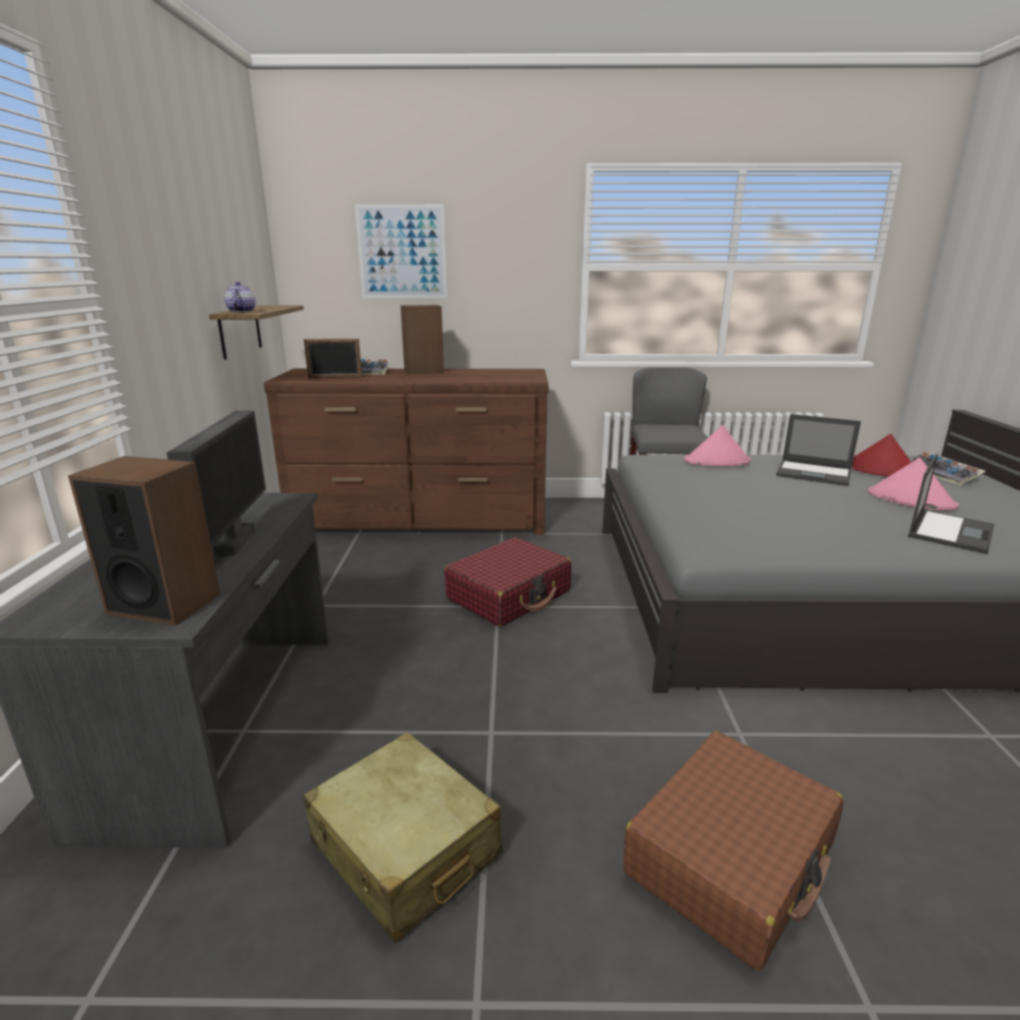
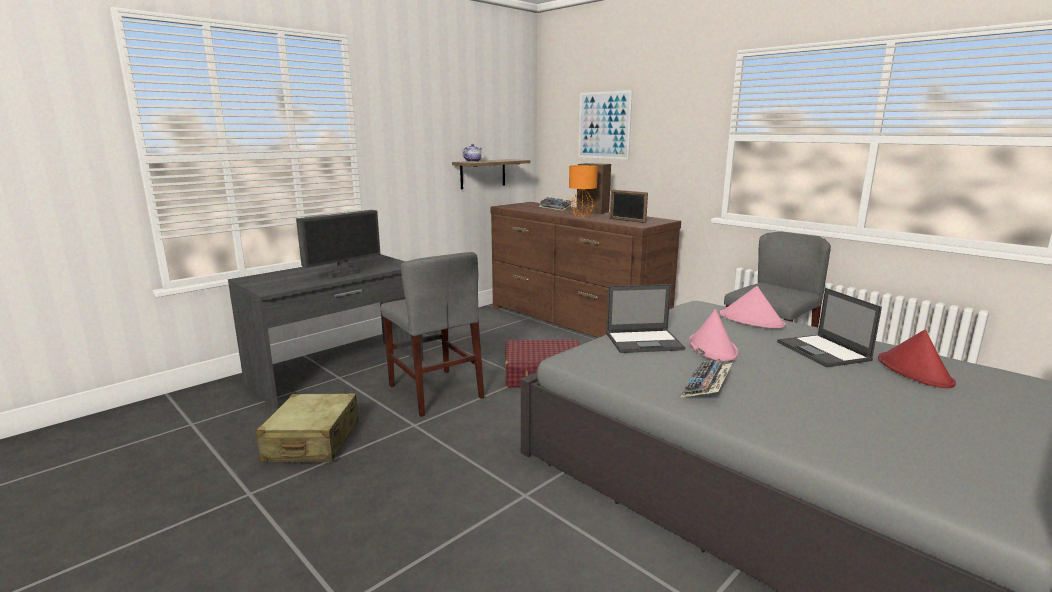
camera: 45 degrees right, 5 degrees down
speaker [68,456,220,625] -> none
picture frame [304,339,362,378] -> picture frame moved to [610,190,648,223]
brown suitcase [623,731,844,970] -> none
pink hat [868,458,959,510] -> pink hat moved to [689,309,738,361]
laptop [908,454,994,554] -> laptop moved to [606,284,686,353]
keyboard [910,452,986,485] -> keyboard moved to [680,358,733,398]
none -> grey chair [381,252,484,417]
none -> orange table lamp [569,165,598,218]

